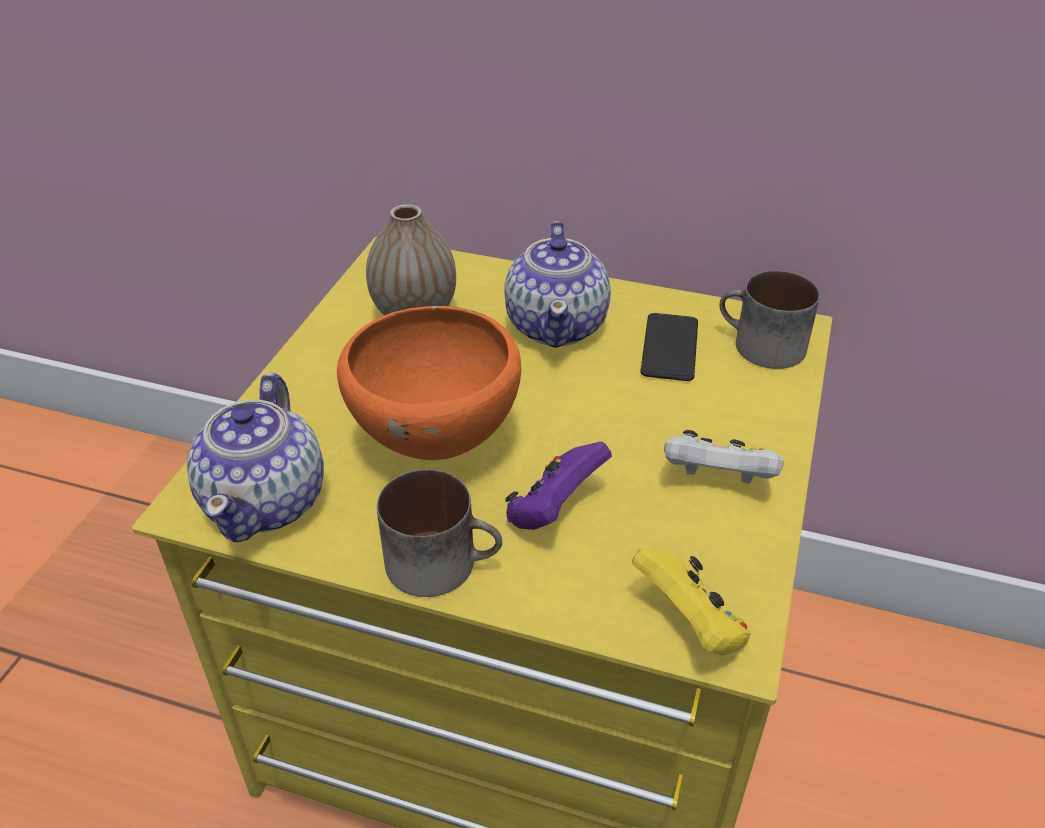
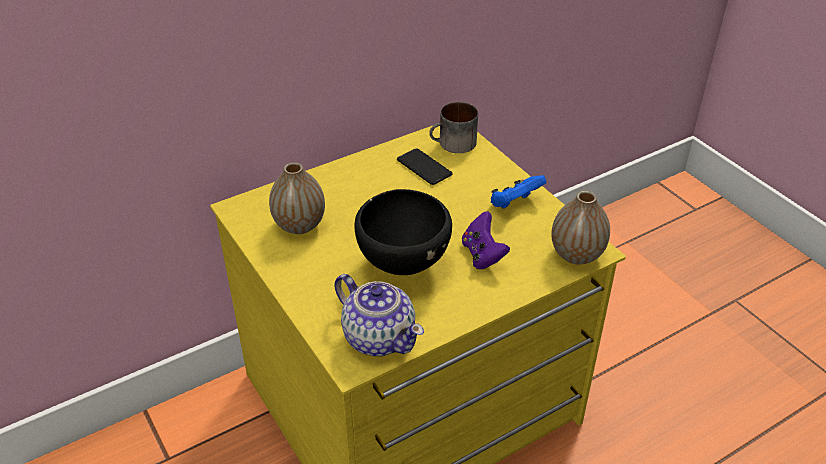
camera: 50 degrees left, 0 degrees up
orange bowl [337,306,521,460] -> black bowl [354,189,452,275]
mug [377,469,503,597] -> none
teapot [504,221,611,348] -> none
yellow game controller [632,547,751,656] -> vase [551,191,610,264]
white game controller [664,430,784,484] -> blue game controller [491,175,546,209]

